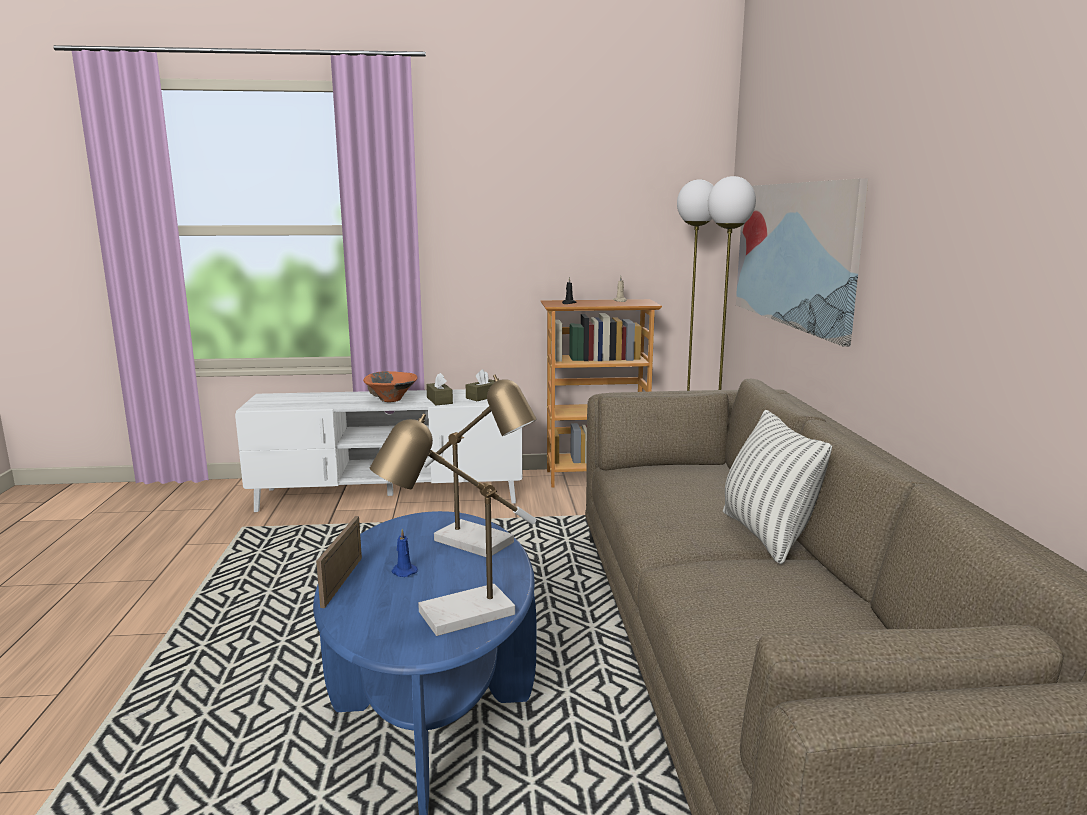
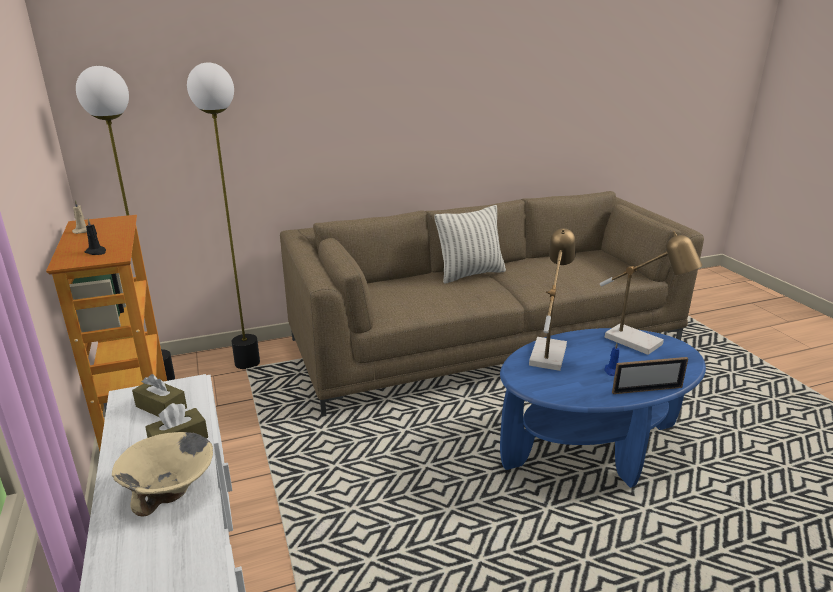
camera: 105 degrees left, 10 degrees up
orange bowl [363,371,417,402] -> beige bowl [112,432,213,517]
picture [736,178,868,347] -> none

